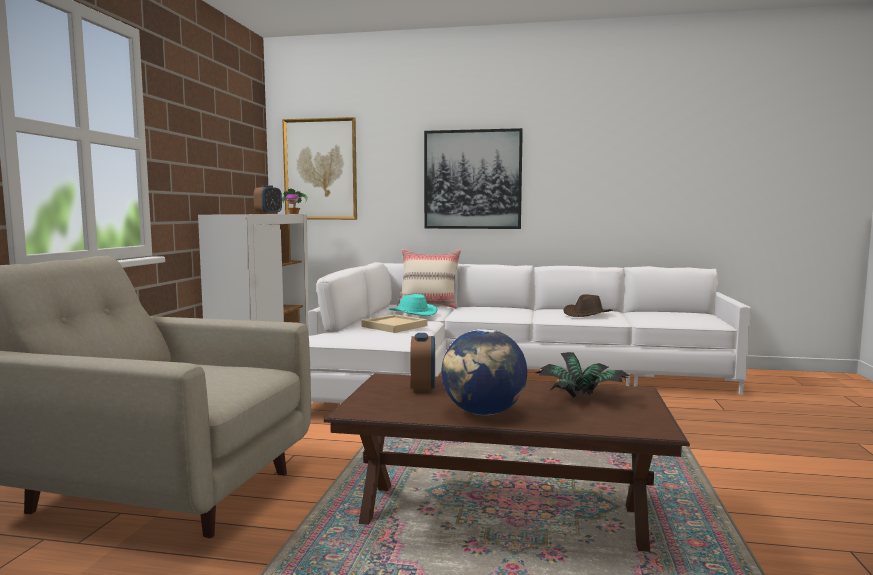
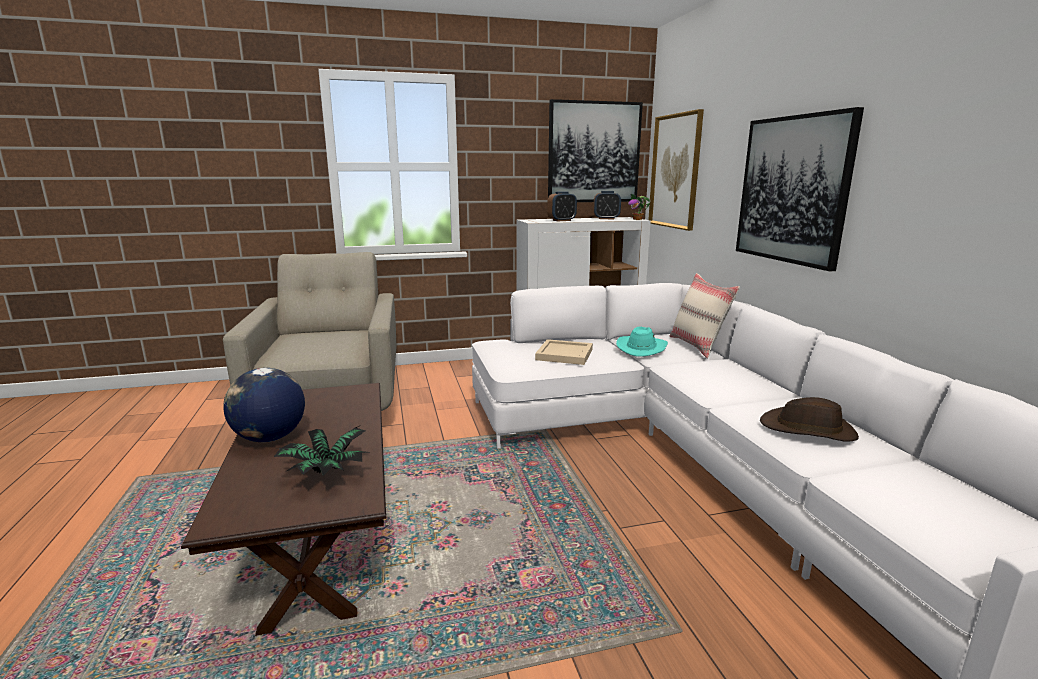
camera: 65 degrees right, 10 degrees up
alarm clock [411,333,435,392] -> alarm clock moved to [547,191,577,221]
none -> picture [548,99,643,202]

